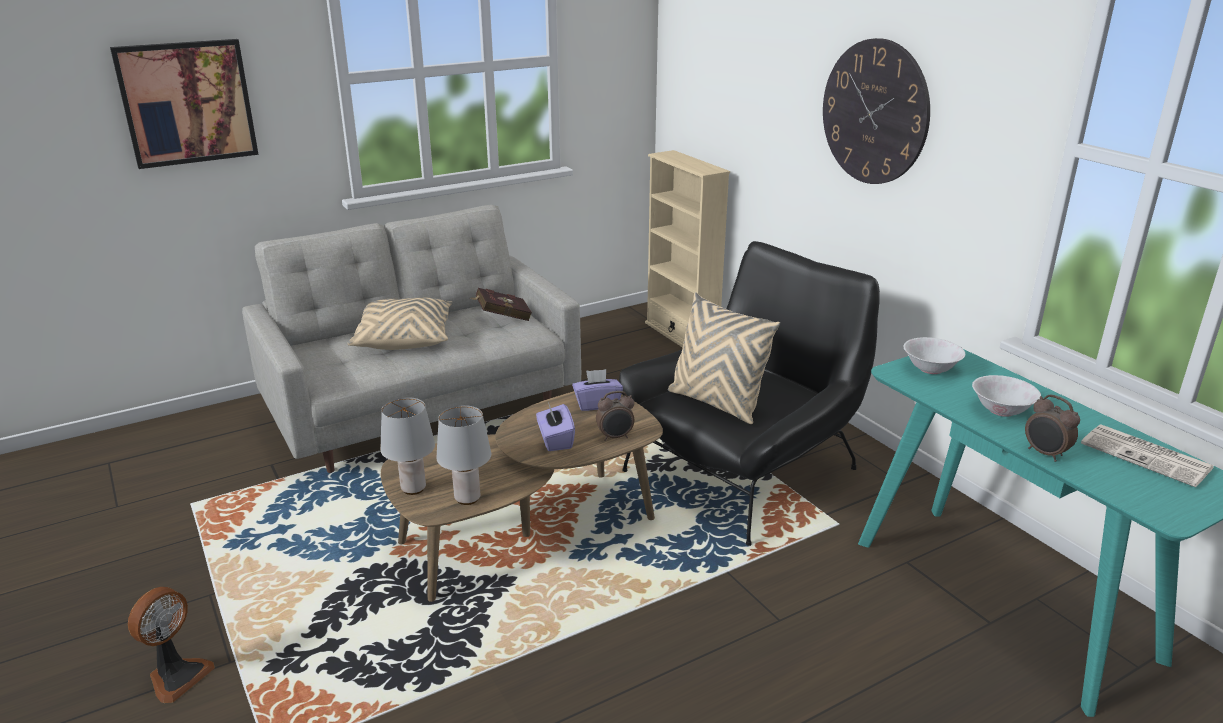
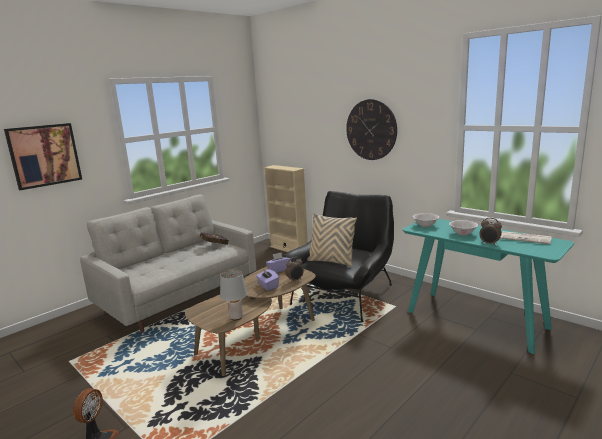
camera: 15 degrees left, 10 degrees down
beige pillow [347,297,453,350] -> none
grey table lamp [381,397,435,495] -> none

